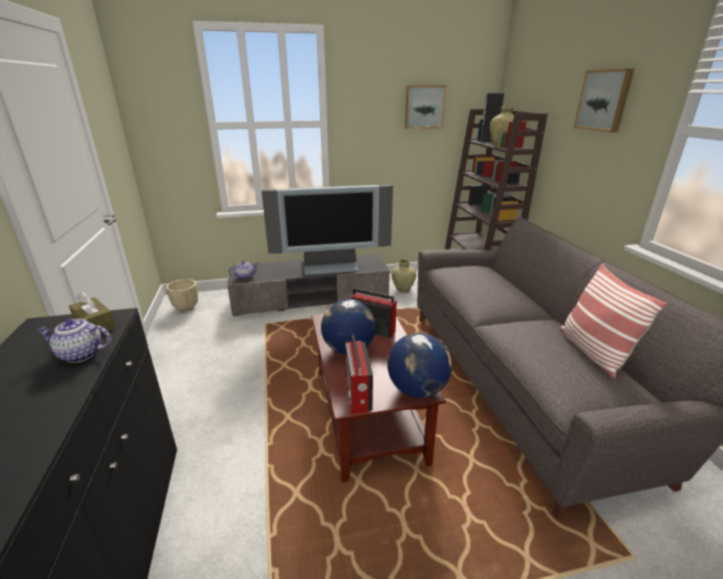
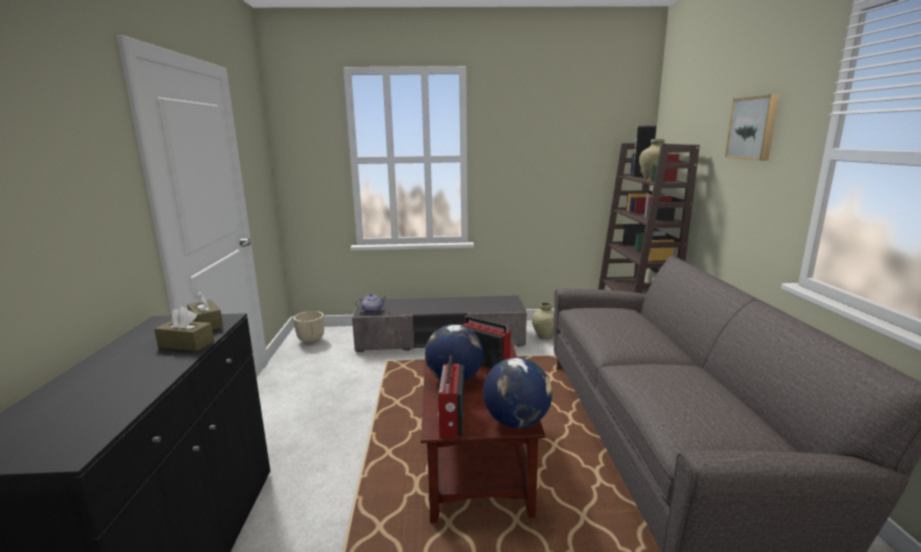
camera: 10 degrees right, 10 degrees down
teapot [37,318,111,363] -> brown tissue box [154,307,214,351]
television [262,185,393,275] -> none
picture [405,86,446,129] -> none
pillow [560,264,668,378] -> none

